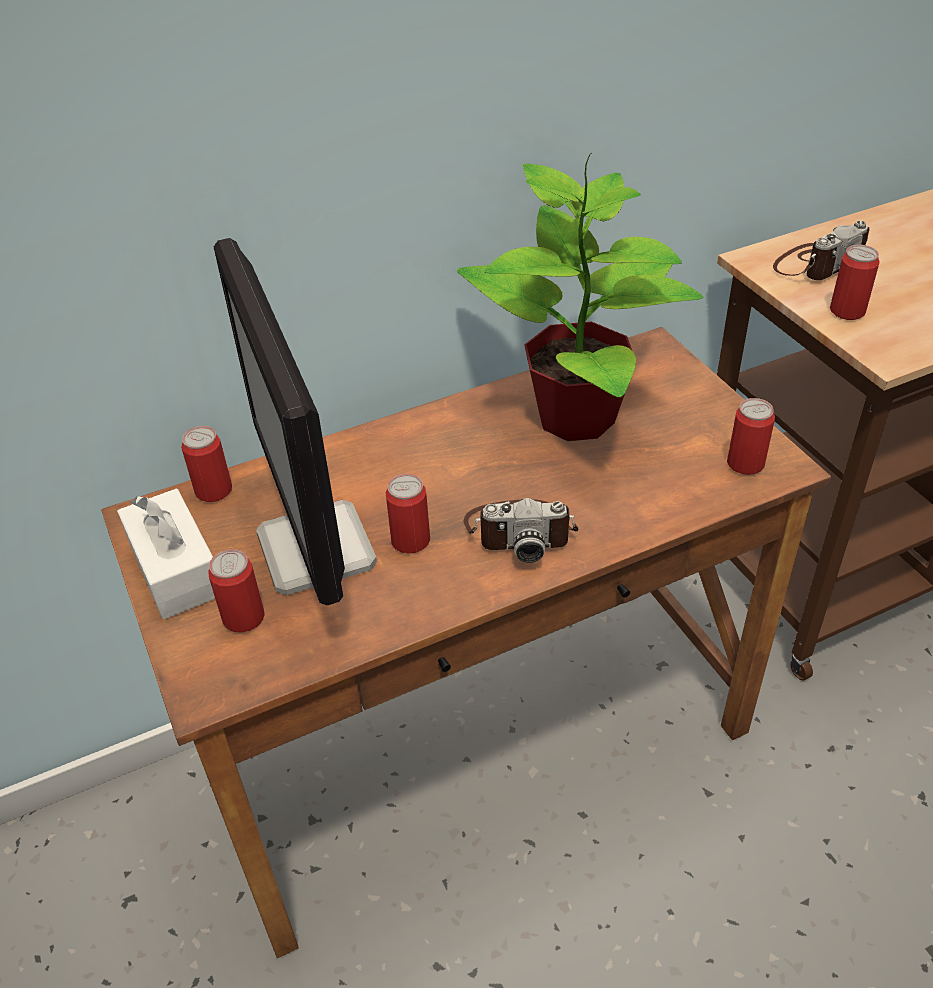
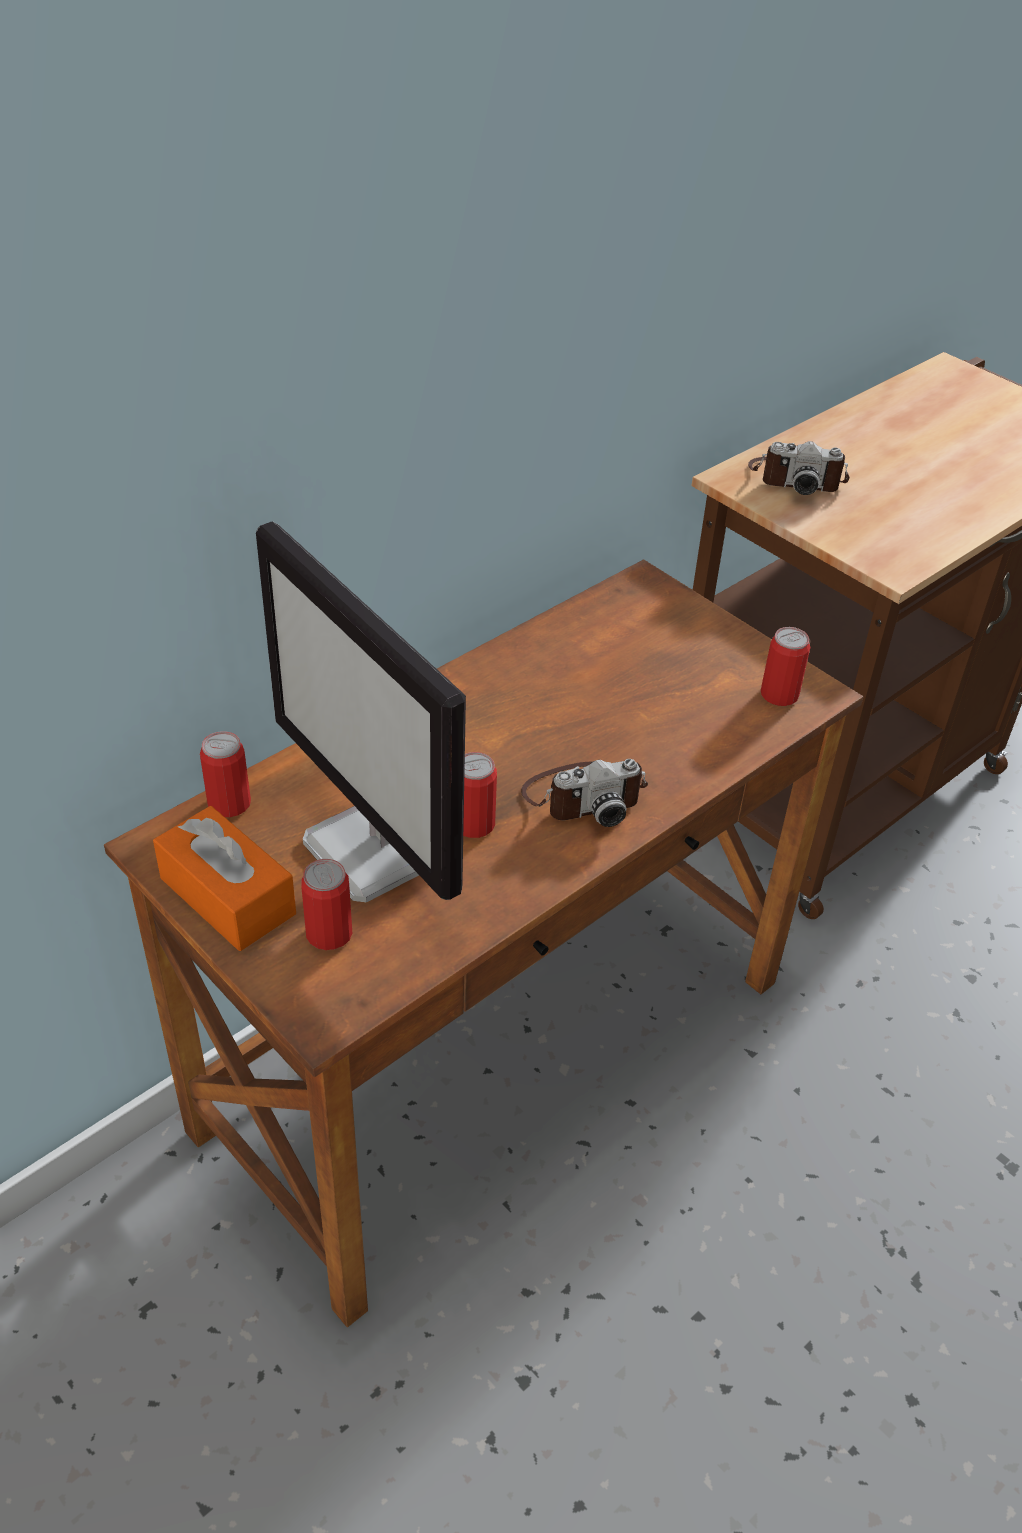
camera: 20 degrees left, 0 degrees up
white tissue box [117,489,215,619] -> orange tissue box [153,806,296,951]
potted plant [457,153,703,441] -> none
camera [773,220,870,280] -> camera turned 60 degrees clockwise [748,441,849,495]
can [830,245,880,320] -> none

